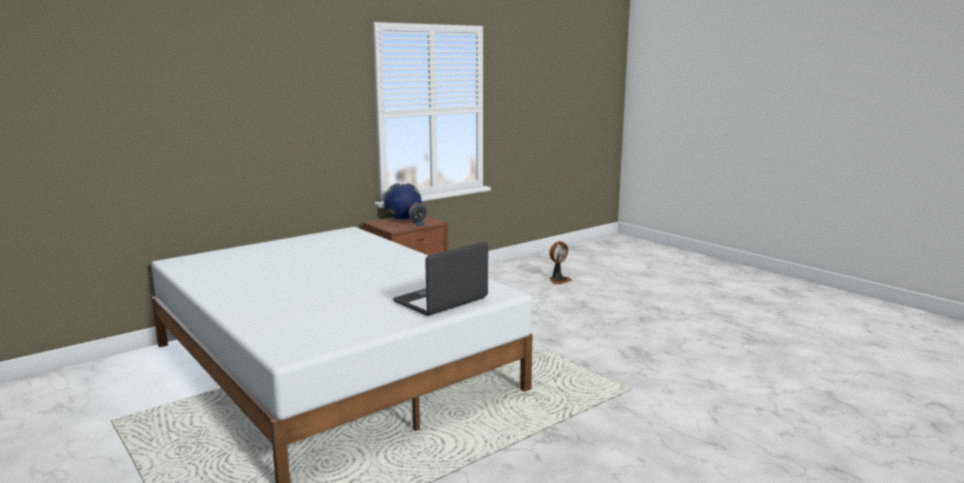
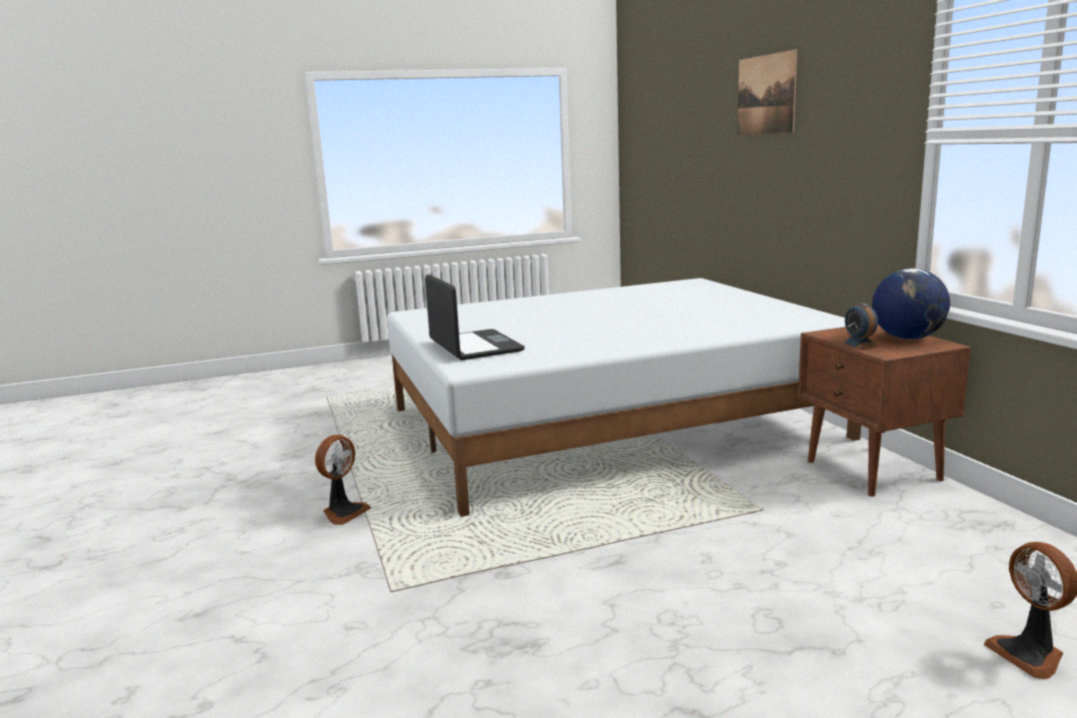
camera: 110 degrees right, 0 degrees up
none -> fan [315,435,371,525]
none -> picture [738,49,797,135]

